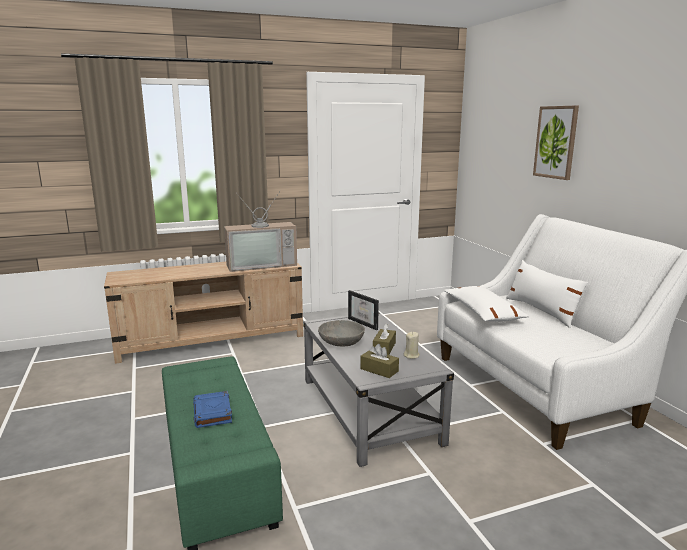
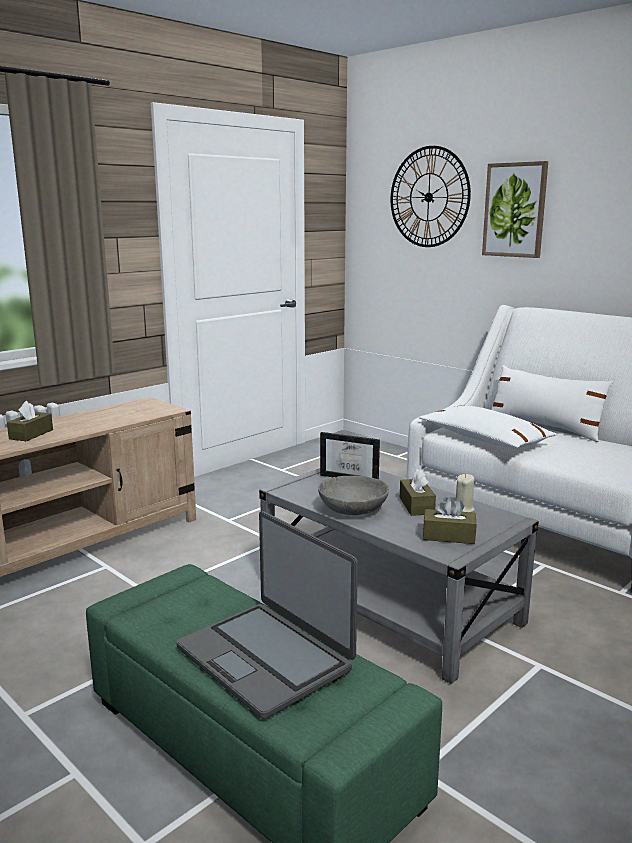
camera: 25 degrees left, 0 degrees up
blue book [193,391,232,428] -> laptop [177,511,358,719]
television [224,191,297,272] -> none
none -> brown tissue box [7,401,53,441]
none -> wall clock [391,146,471,247]

